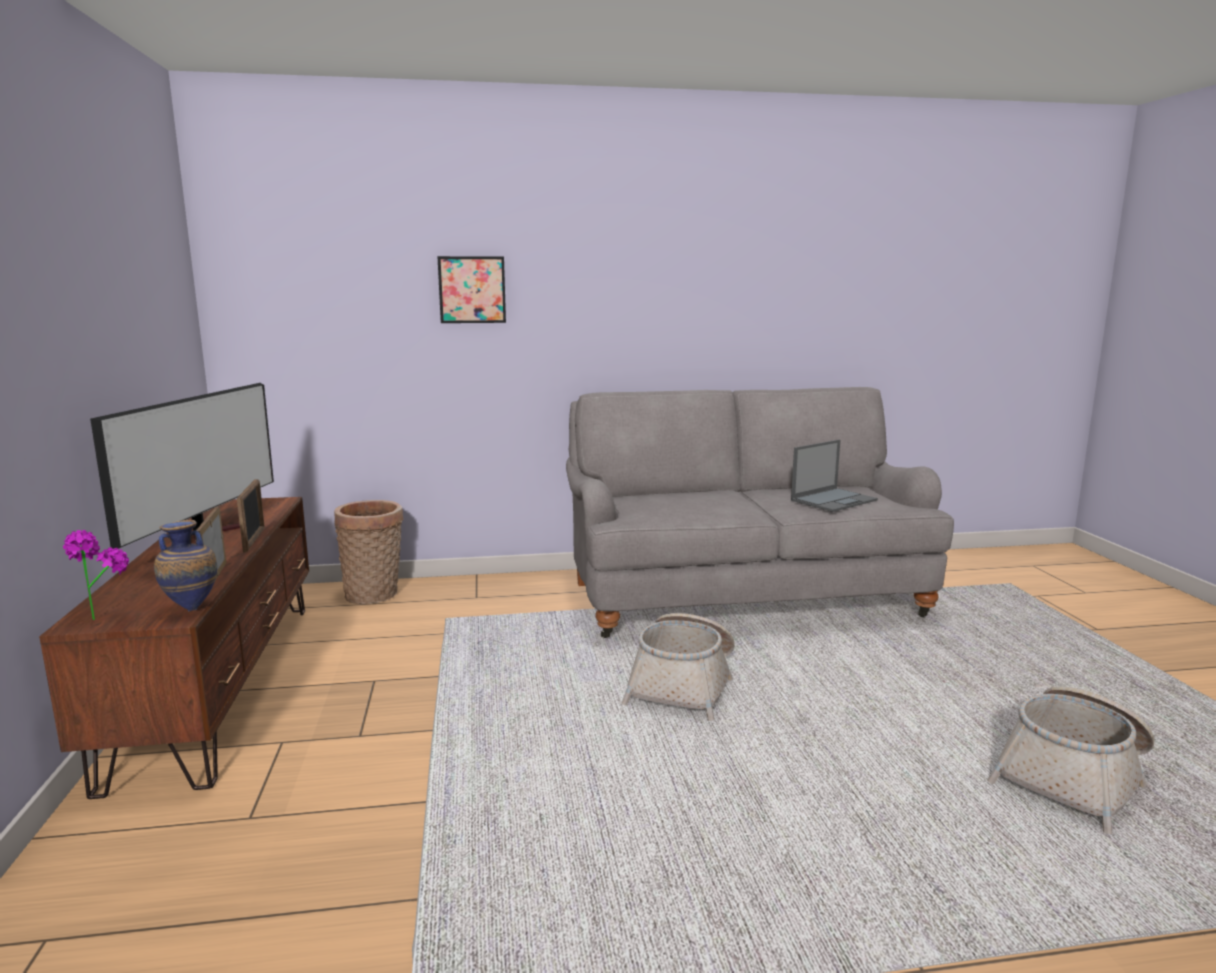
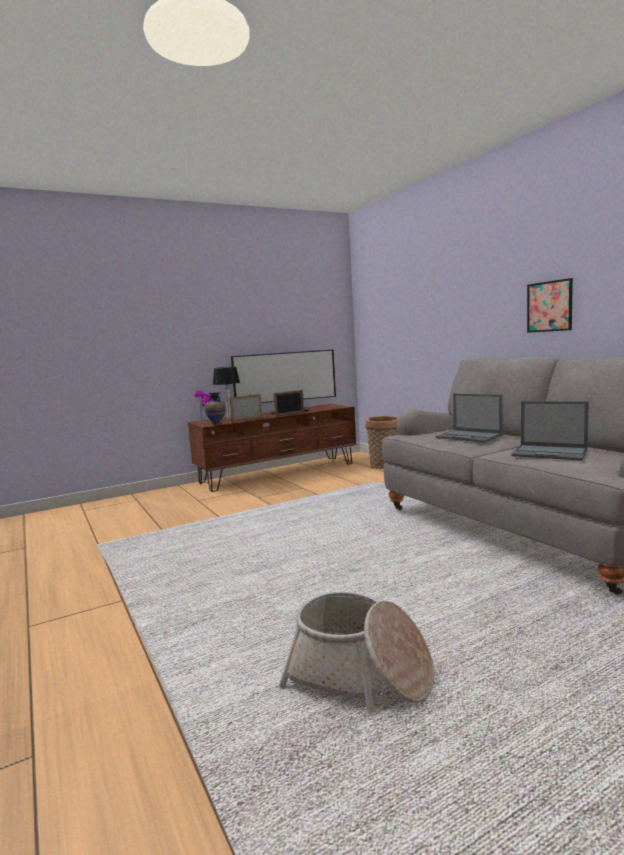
camera: 70 degrees right, 5 degrees down
picture [437,256,506,323] -> picture moved to [527,278,573,333]
basket [622,613,734,721] -> none
none -> table lamp [213,367,240,420]
none -> laptop [436,394,503,442]

